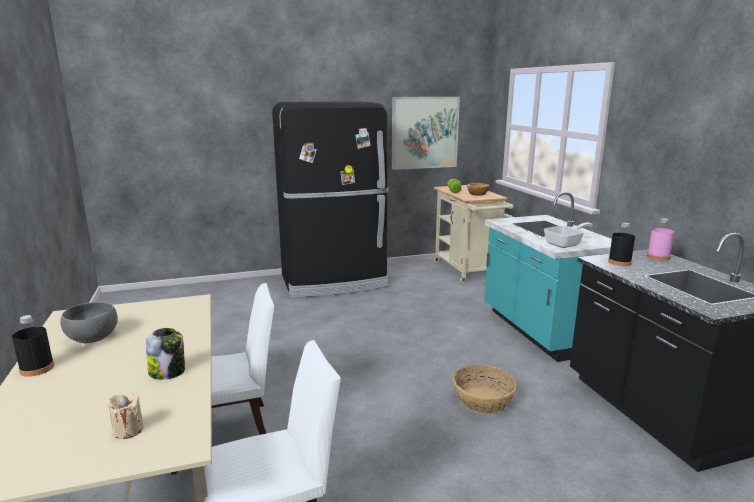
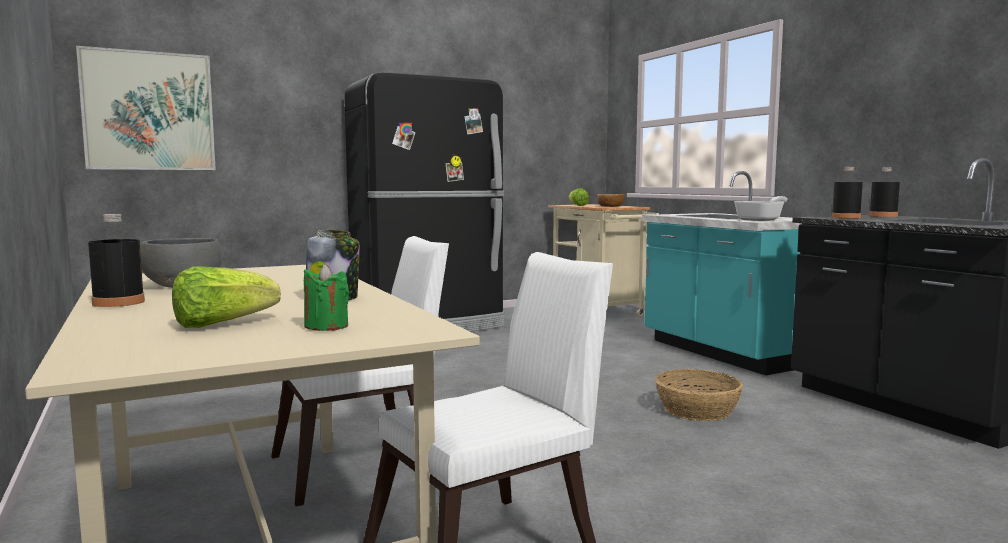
camera: 10 degrees left, 10 degrees down
beige candle [108,393,144,439] -> green candle [304,264,349,331]
picture [392,97,460,170] -> picture moved to [76,46,216,170]
pink bottle [647,218,674,260] -> black bottle [869,167,900,217]
none -> lettuce [172,266,281,328]

